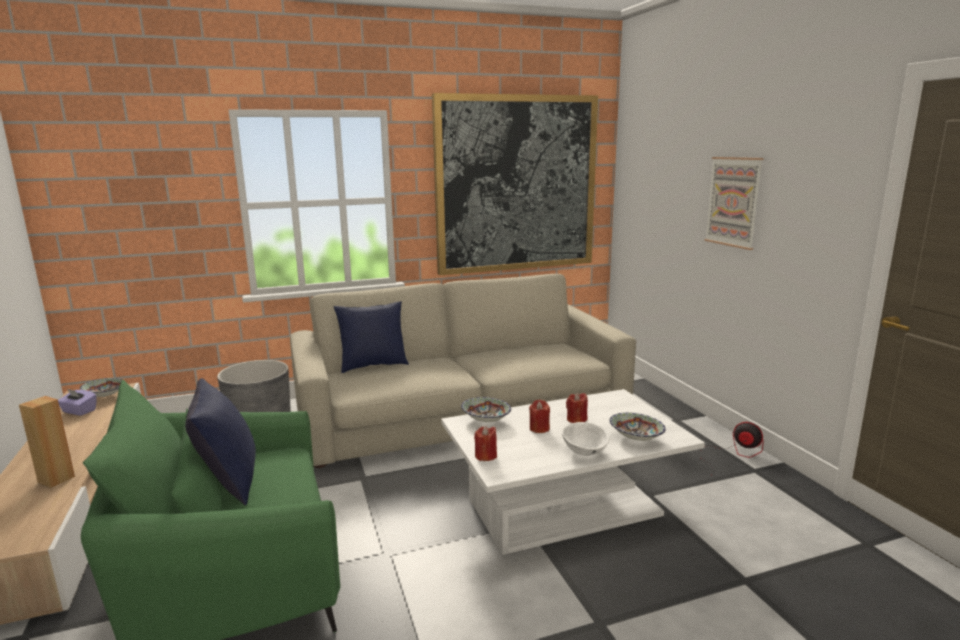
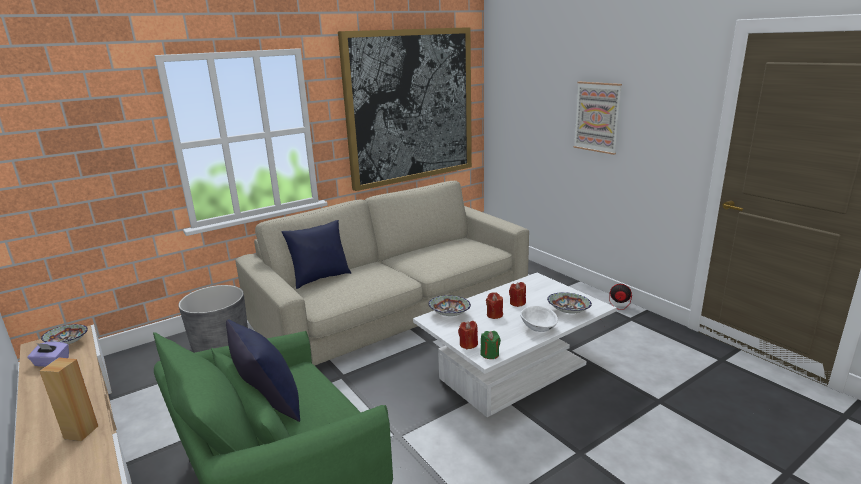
camera: 15 degrees left, 5 degrees up
none -> green candle [480,331,501,359]

